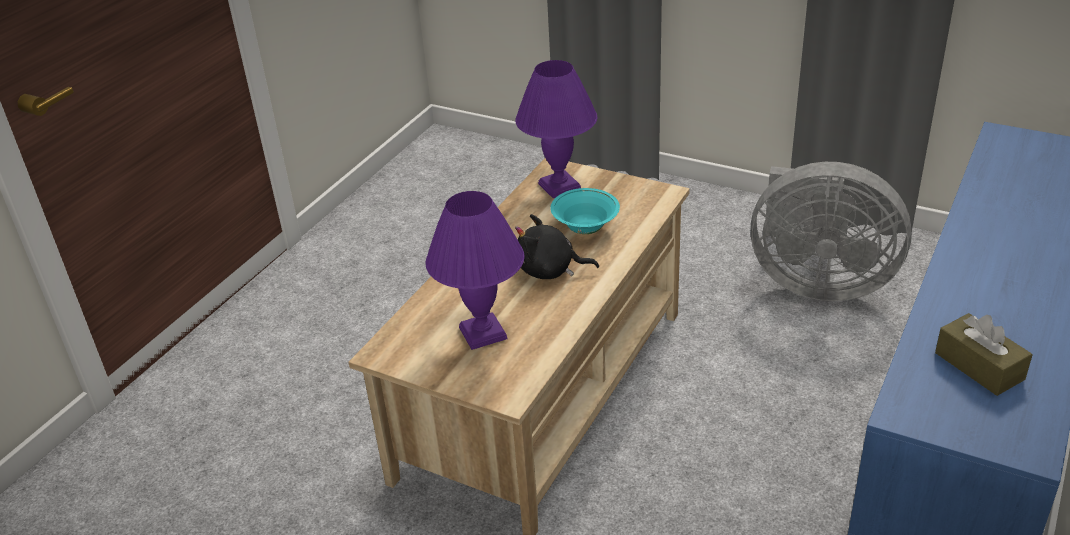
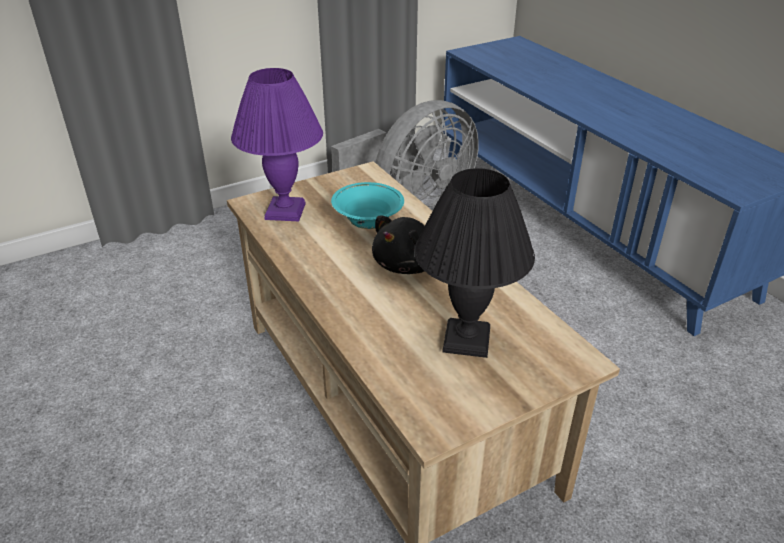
camera: 60 degrees left, 0 degrees up
purple table lamp [426,191,524,350] -> black table lamp [414,168,535,358]
brown tissue box [935,313,1033,396] -> none

